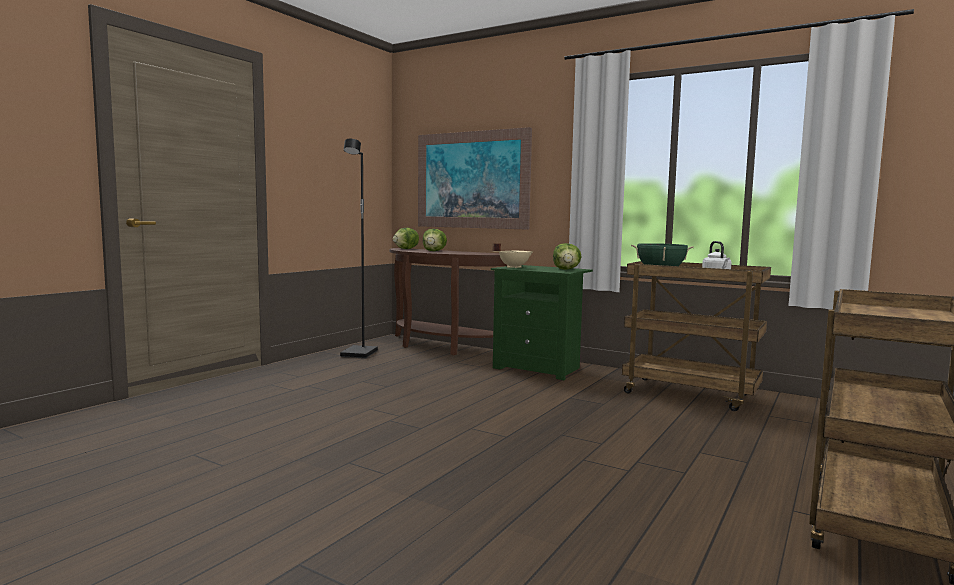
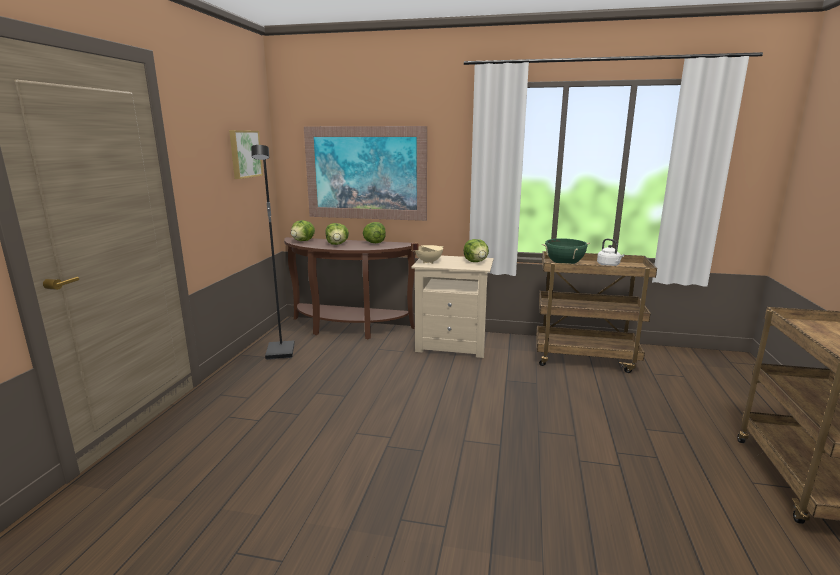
camera: 20 degrees left, 10 degrees up
green nightstand [491,265,593,380] -> beige nightstand [412,256,494,358]
none -> picture [229,130,263,179]
none -> lettuce [363,222,386,243]

